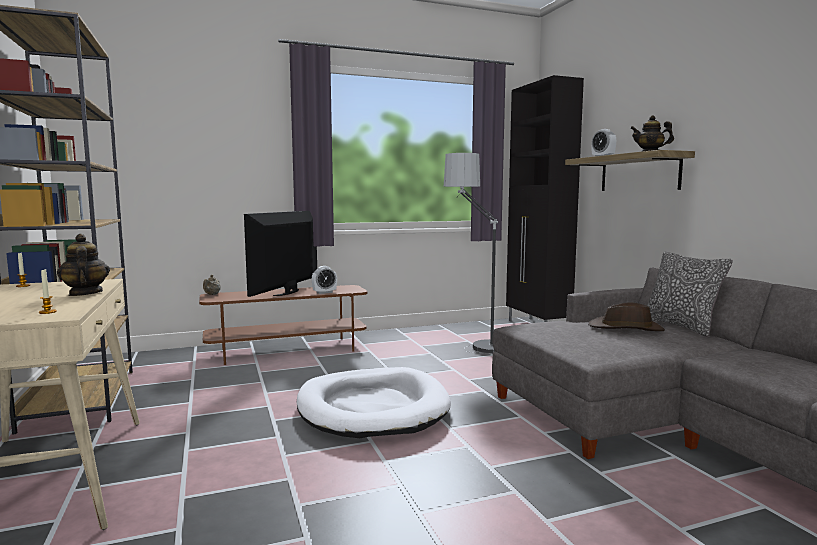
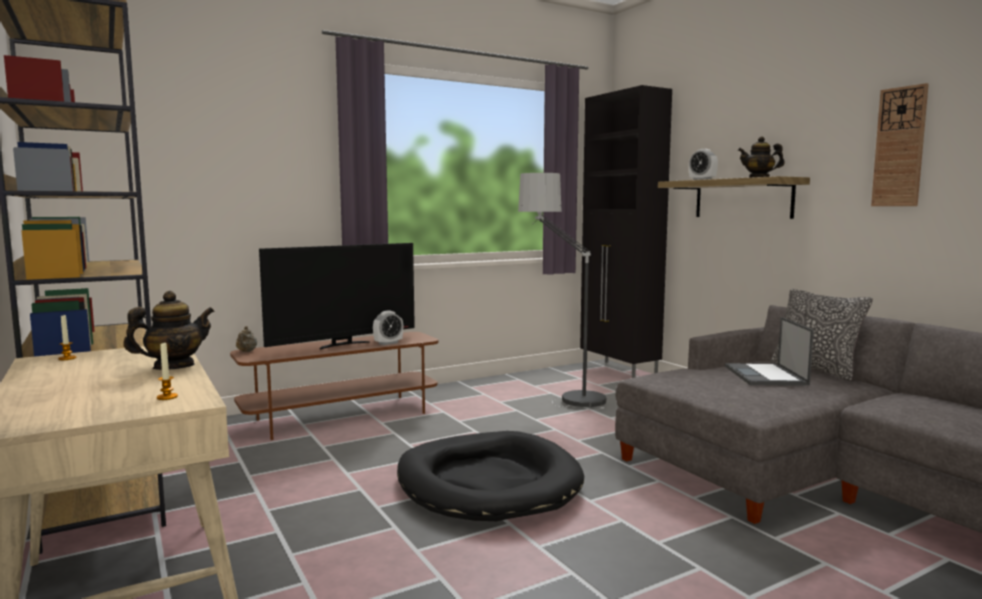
camera: 10 degrees left, 0 degrees up
teapot [57,234,110,296] -> teapot turned 90 degrees clockwise [123,291,215,370]
television [244,211,317,297] -> television turned 135 degrees counterclockwise [259,243,415,349]
white dog bed [297,367,451,438] -> black dog bed [397,431,584,521]
brown hat [588,302,665,331] -> laptop [725,317,814,386]
none -> wall clock [871,83,929,206]

